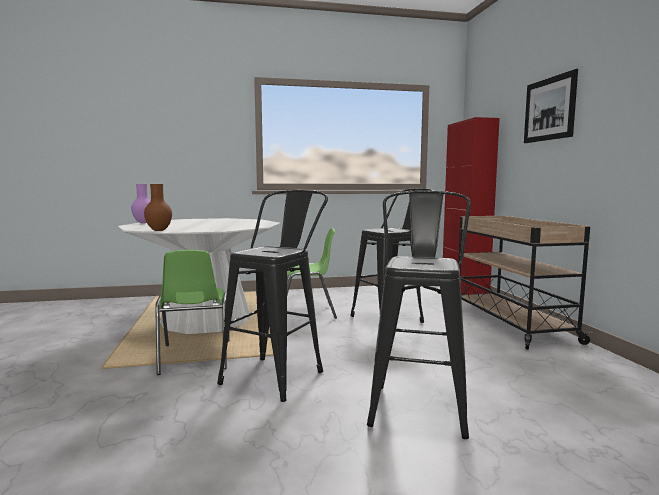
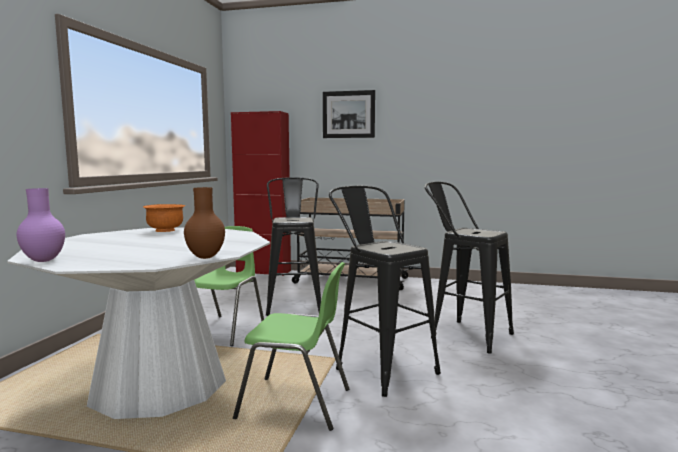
camera: 65 degrees left, 0 degrees up
none -> orange bowl [143,204,185,232]

